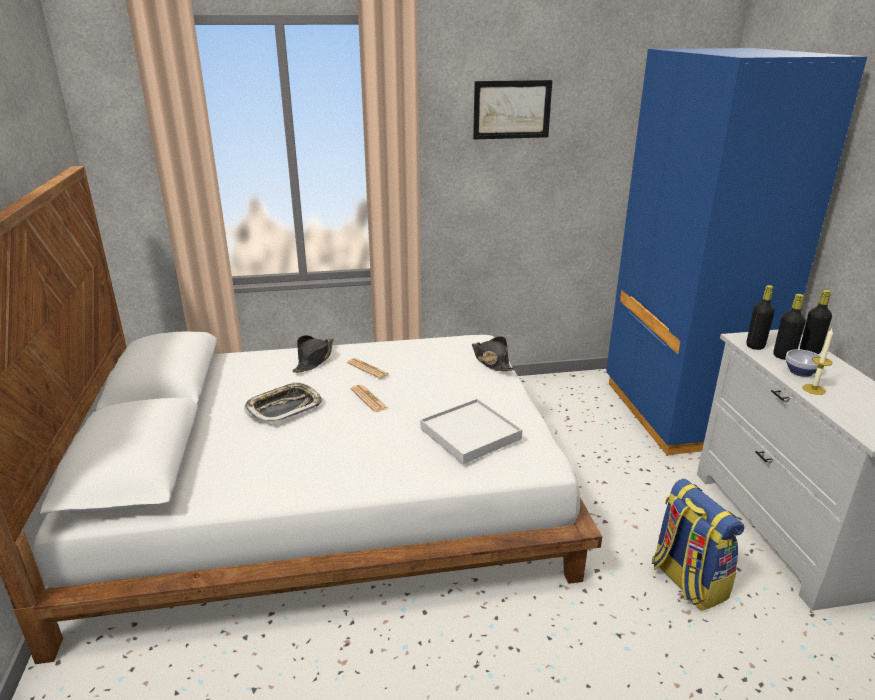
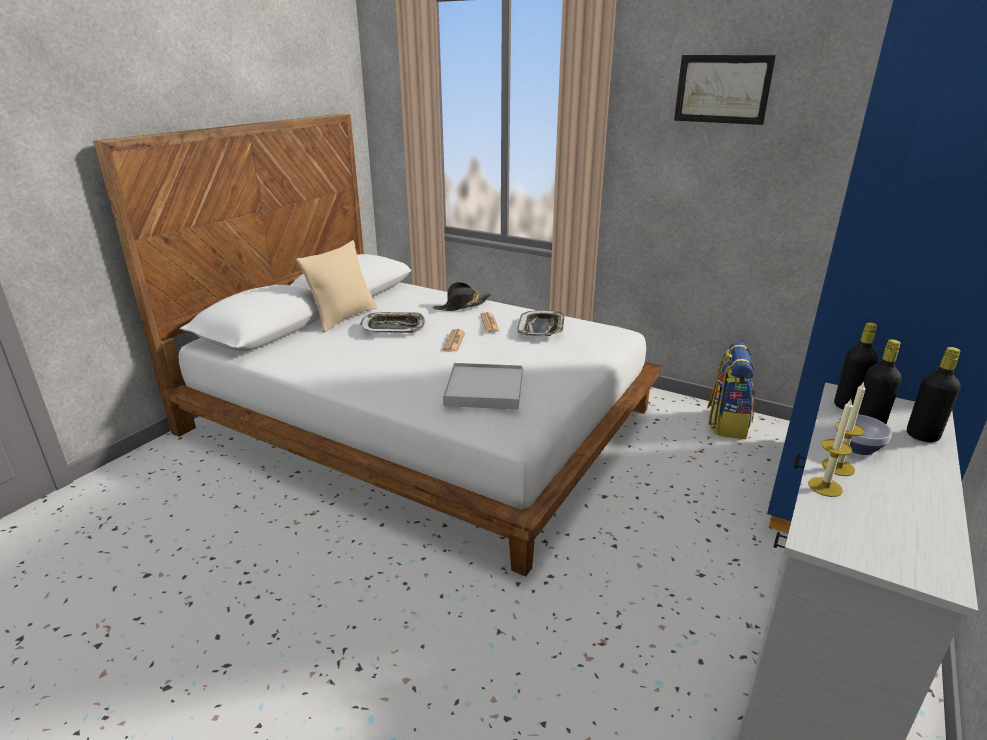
camera: 40 degrees right, 0 degrees up
black hat [472,336,516,371] -> none
backpack [652,479,745,611] -> backpack moved to [707,342,755,439]
none -> beige pillow [296,240,377,332]
none -> tray [517,310,565,336]
none -> candle [808,400,853,497]

